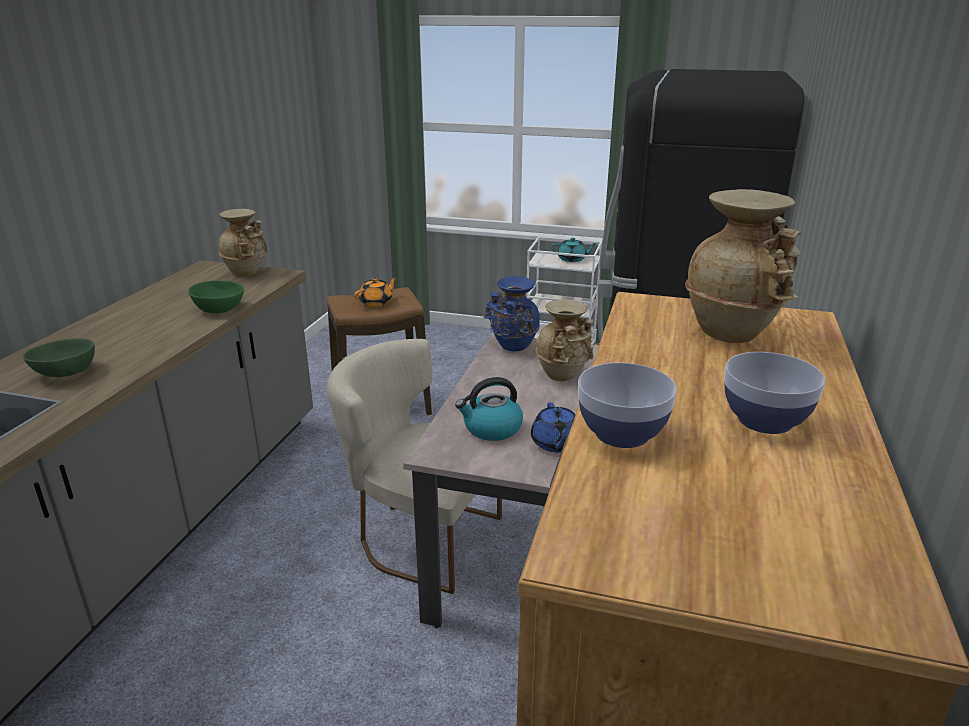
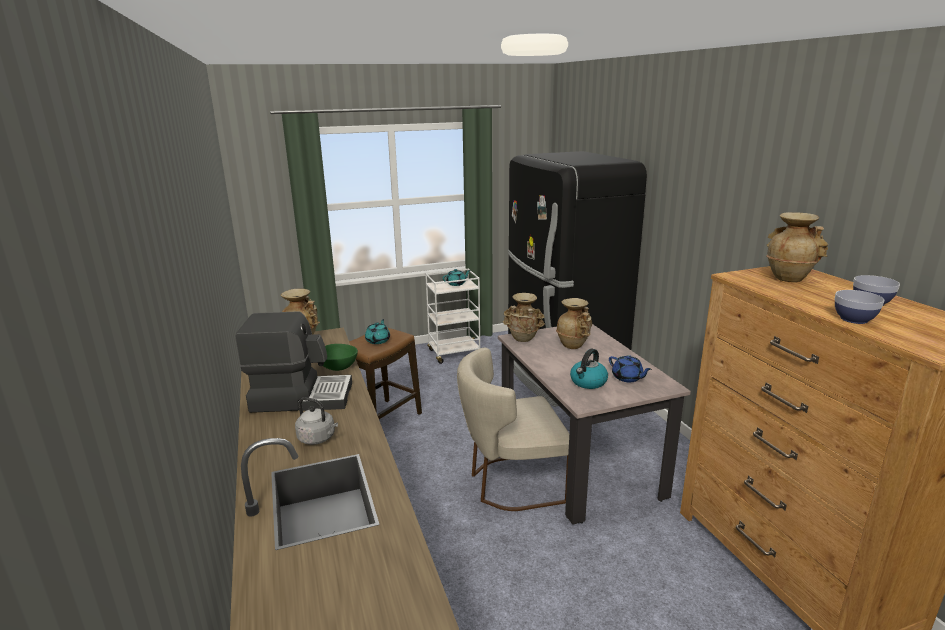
camera: 35 degrees left, 5 degrees down
green bowl [23,338,95,377] -> grey kettle [295,397,338,445]
orange teapot [354,277,397,307] -> turquoise teapot [365,319,390,344]
blue vase [484,276,540,351] -> beige vase [503,293,545,342]
none -> coffee machine [235,311,352,413]

